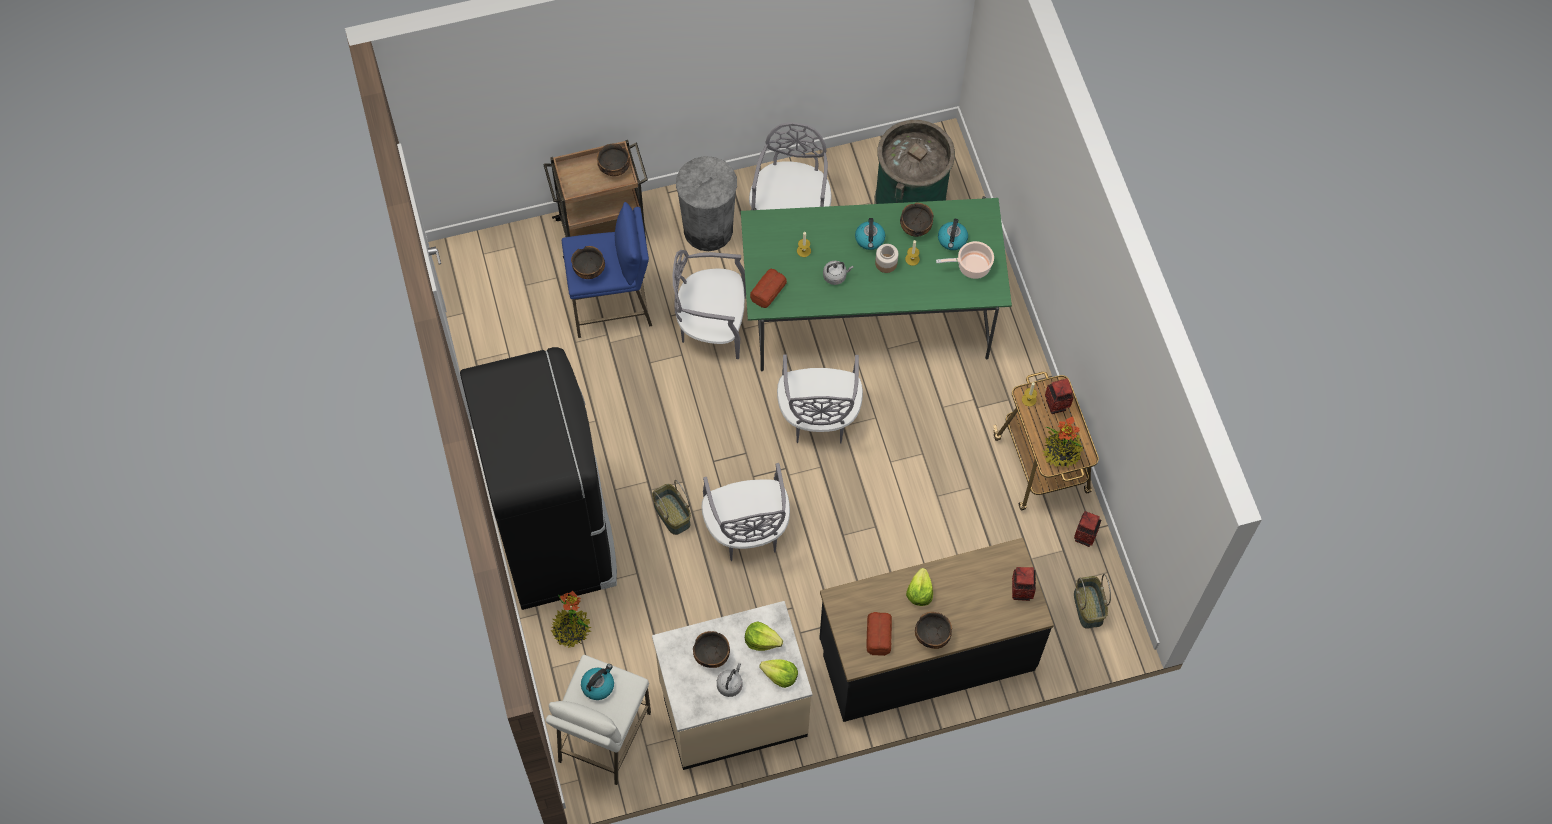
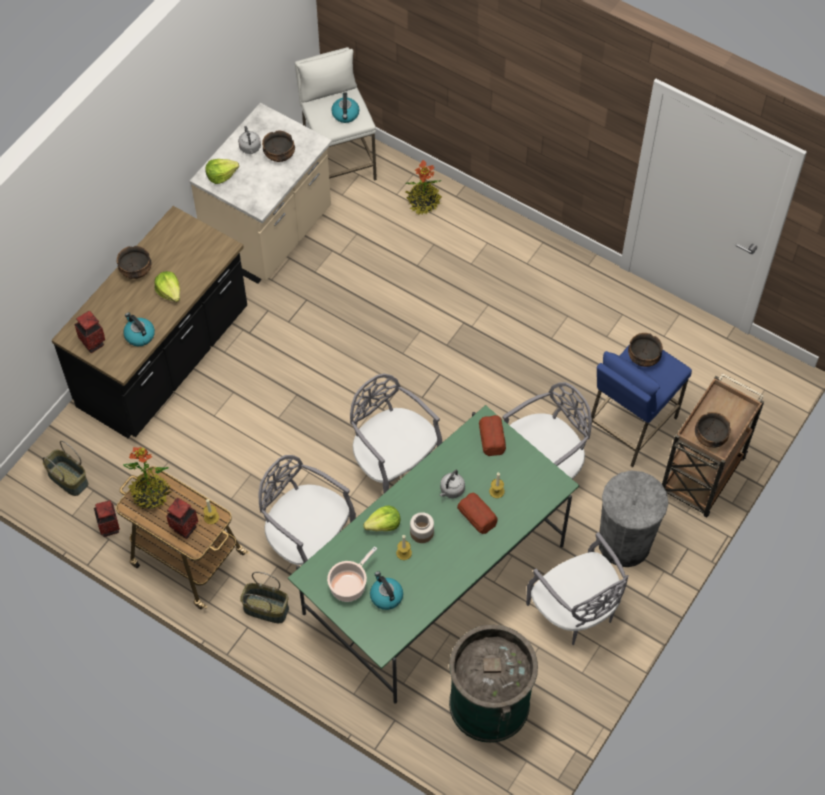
camera: 140 degrees right, 5 degrees down
black fridge [460,347,617,610] -> none
basket [652,480,691,535] -> basket moved to [240,572,289,623]
grey chair [701,463,790,561] -> grey chair moved to [258,455,356,565]
lettuce [745,621,783,651] -> lettuce moved to [363,505,400,531]
kettle [855,218,886,250] -> kettle moved to [123,313,155,346]
bread [867,612,892,656] -> bread moved to [457,493,498,534]
bowl [900,202,934,237] -> none

